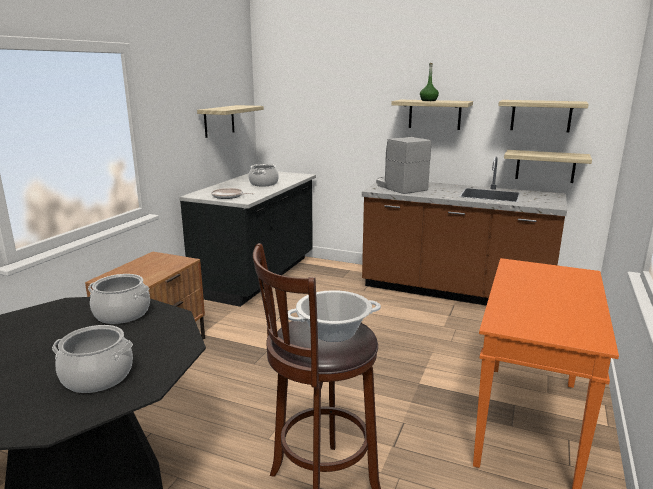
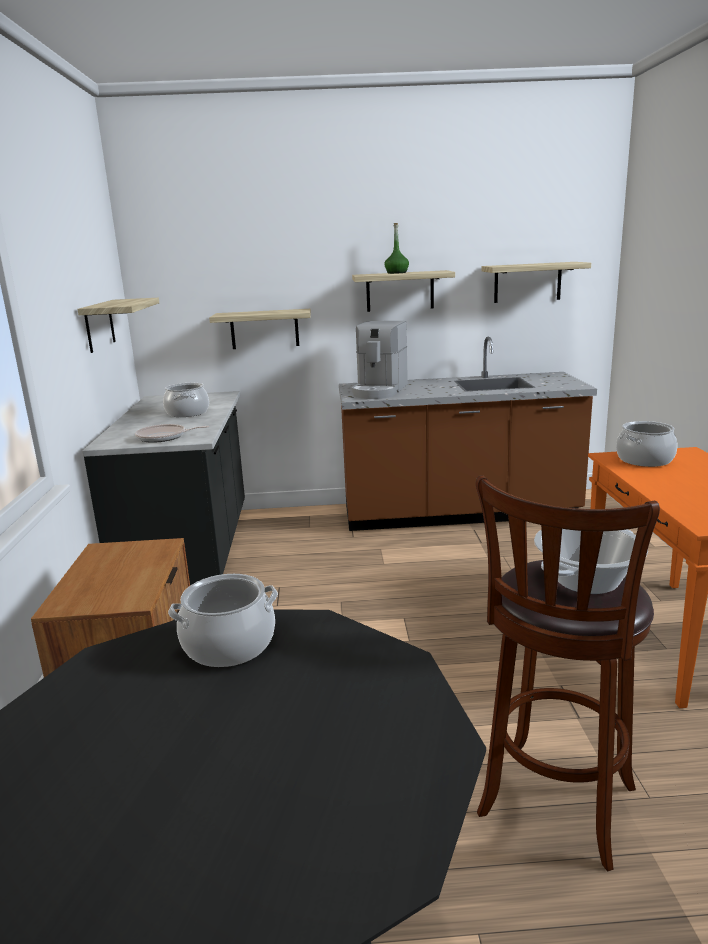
camera: 25 degrees left, 0 degrees up
cooking pot [52,325,133,393] -> cooking pot moved to [616,421,677,467]
coffee machine [376,137,431,194] -> coffee machine turned 105 degrees counterclockwise [352,321,408,399]
shelf [504,150,592,183] -> shelf moved to [209,309,311,349]

